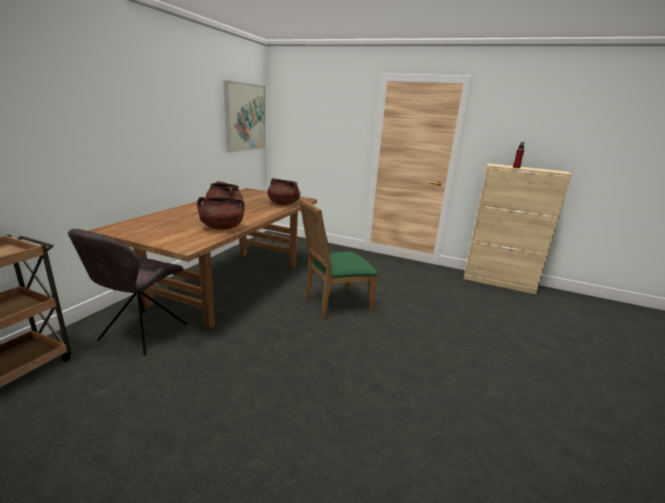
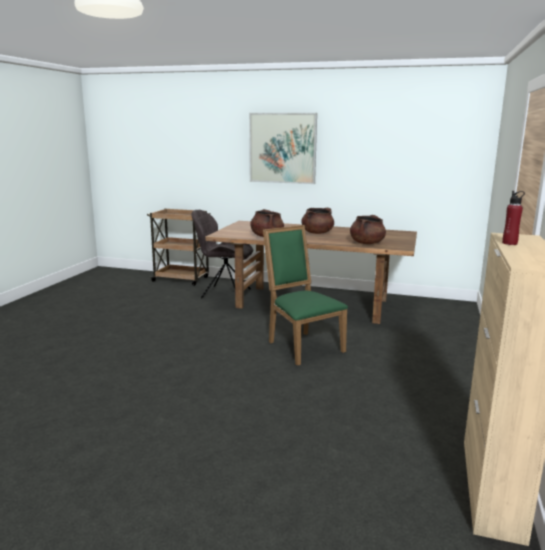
camera: 85 degrees right, 5 degrees down
picture [224,80,266,153] -> picture moved to [249,113,317,184]

